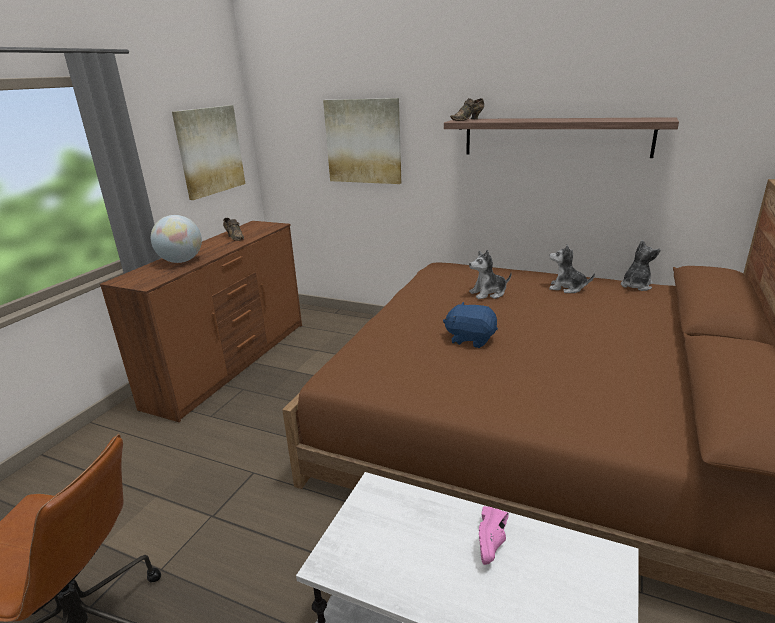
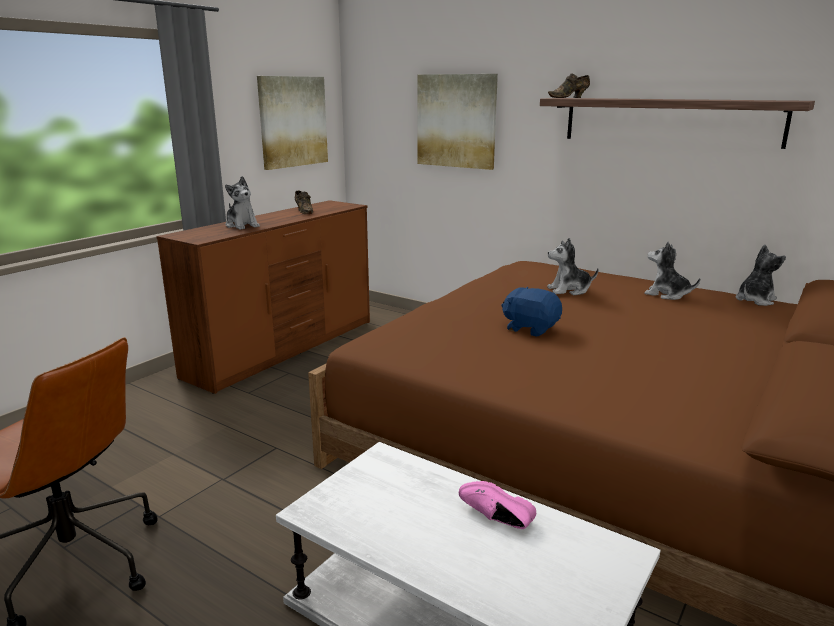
camera: 10 degrees right, 5 degrees down
globe [151,215,202,263] -> plush toy [225,176,260,230]
pink shoe [479,506,508,565] -> pink shoe turned 90 degrees clockwise [459,481,536,529]

